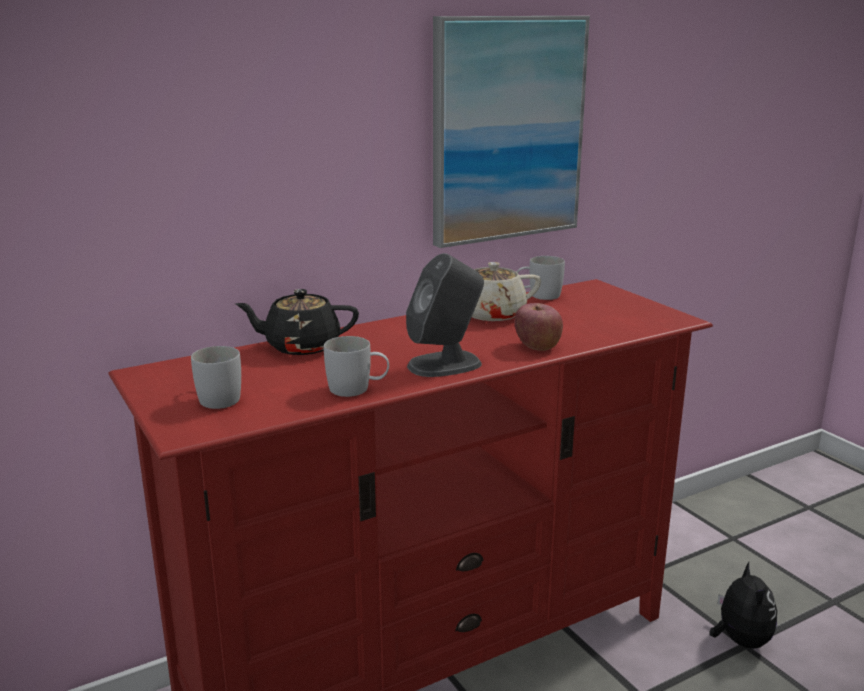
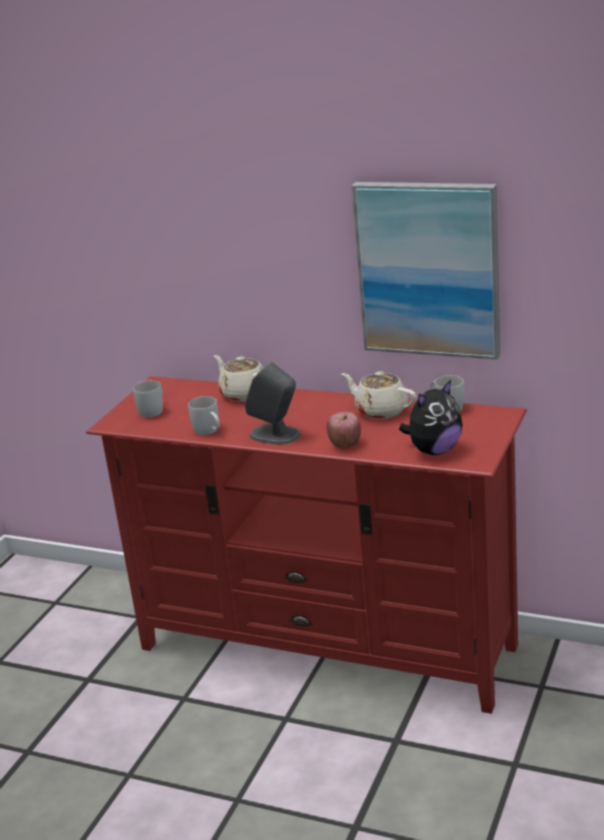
camera: 55 degrees right, 5 degrees up
black teapot [235,289,359,355] -> beige teapot [214,355,263,402]
plush toy [709,562,777,649] -> plush toy moved to [399,380,463,455]

